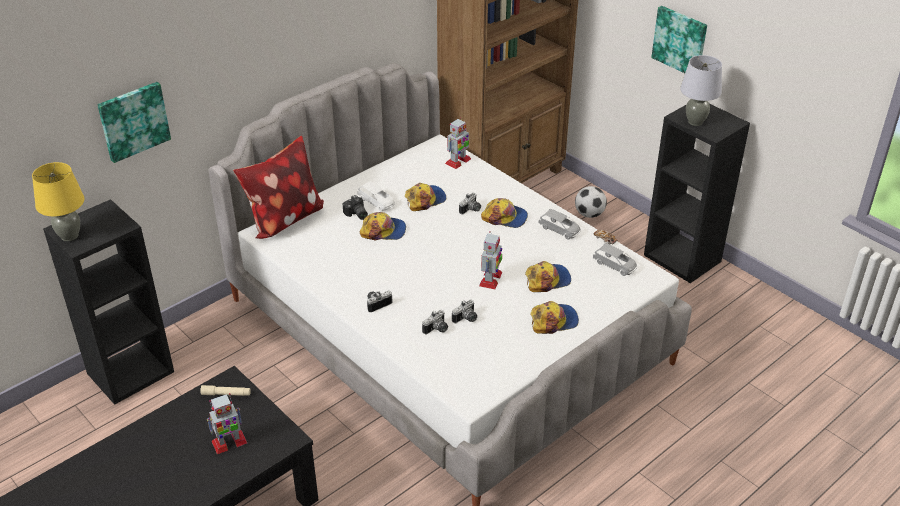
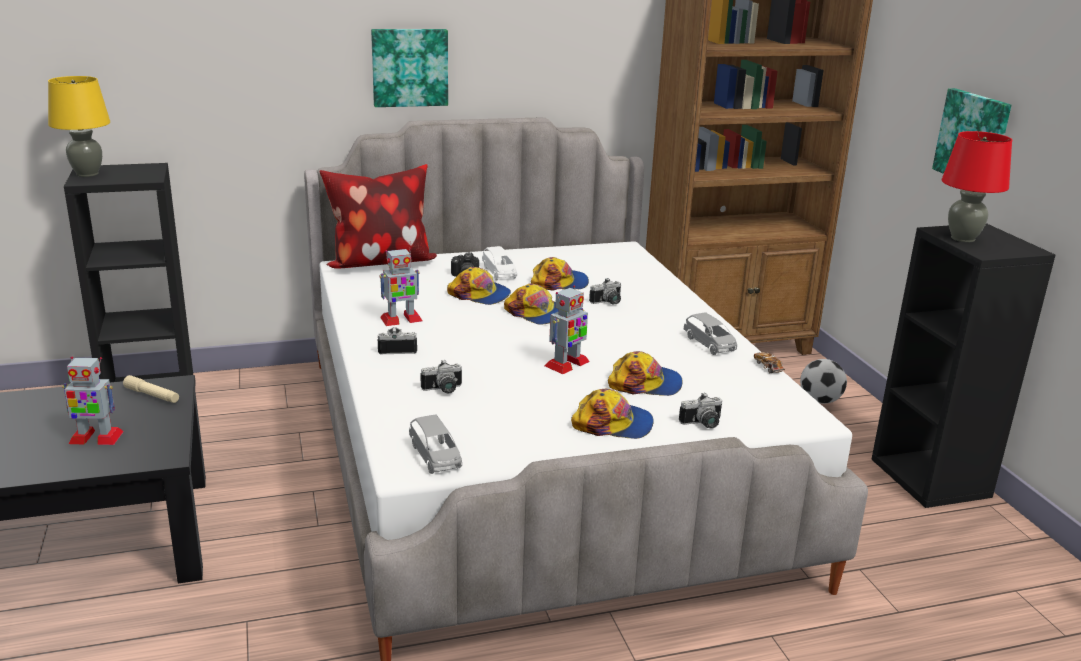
camera: 25 degrees right, 15 degrees down
picture [97,82,171,163] -> picture moved to [371,29,448,107]
toy robot [445,117,471,169] -> toy robot moved to [379,247,422,326]
camera [452,299,477,323] -> camera moved to [679,393,722,429]
cap [481,198,528,228] -> cap moved to [504,284,558,325]
grey toy car [593,243,637,276] -> grey toy car moved to [409,415,462,474]
grey table lamp [680,55,722,126] -> red table lamp [942,131,1012,242]

